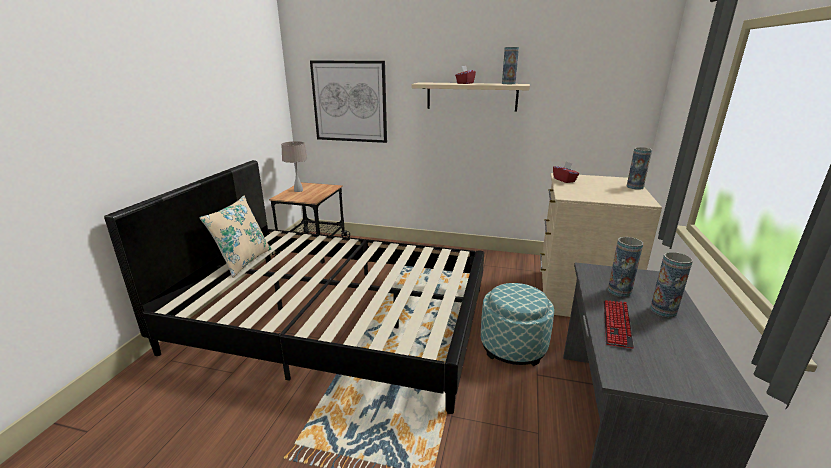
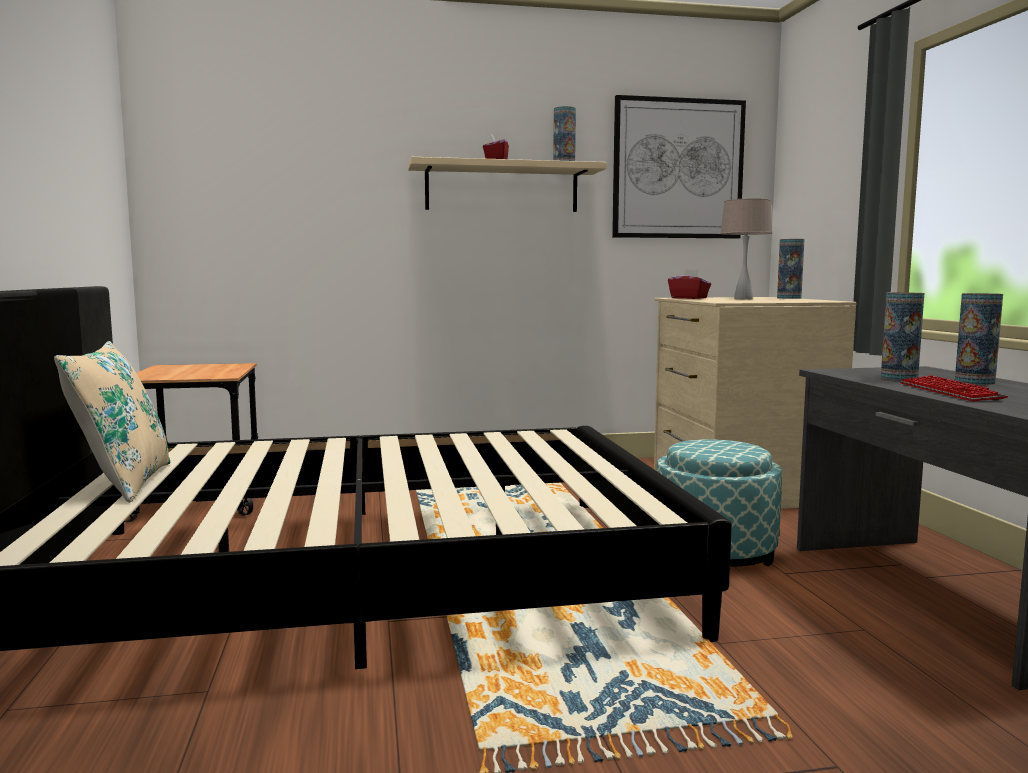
camera: 25 degrees left, 15 degrees down
beige table lamp [281,141,308,192] -> beige table lamp moved to [720,198,772,299]
picture [310,61,387,143] -> picture moved to [612,95,746,238]

